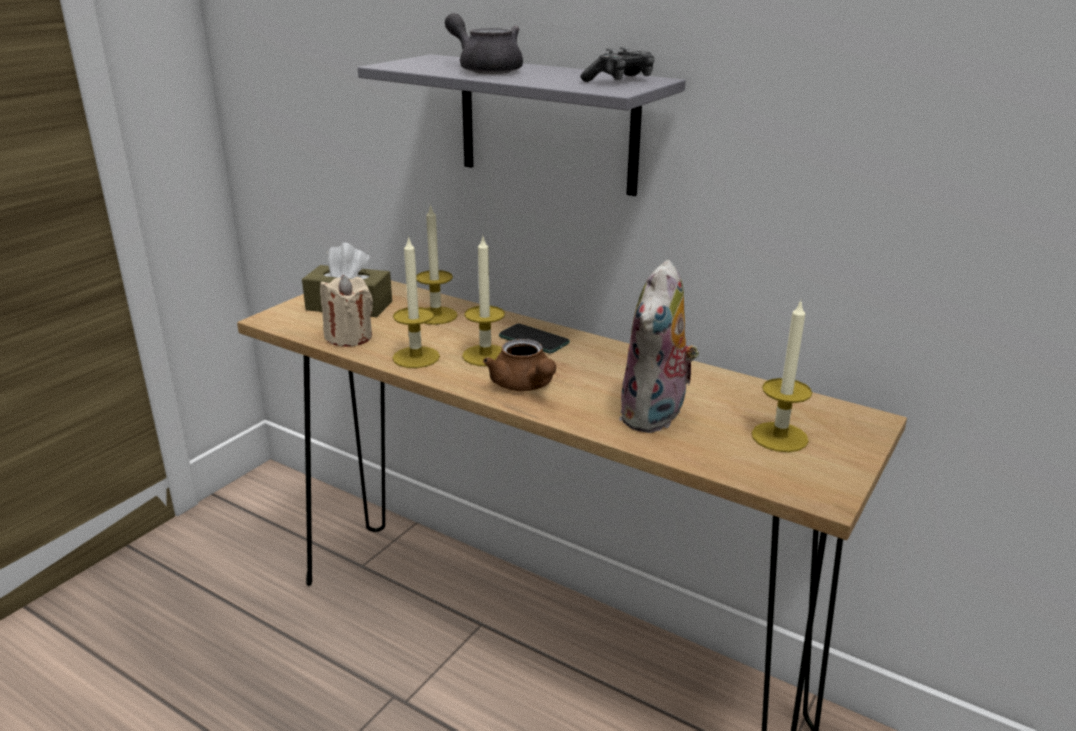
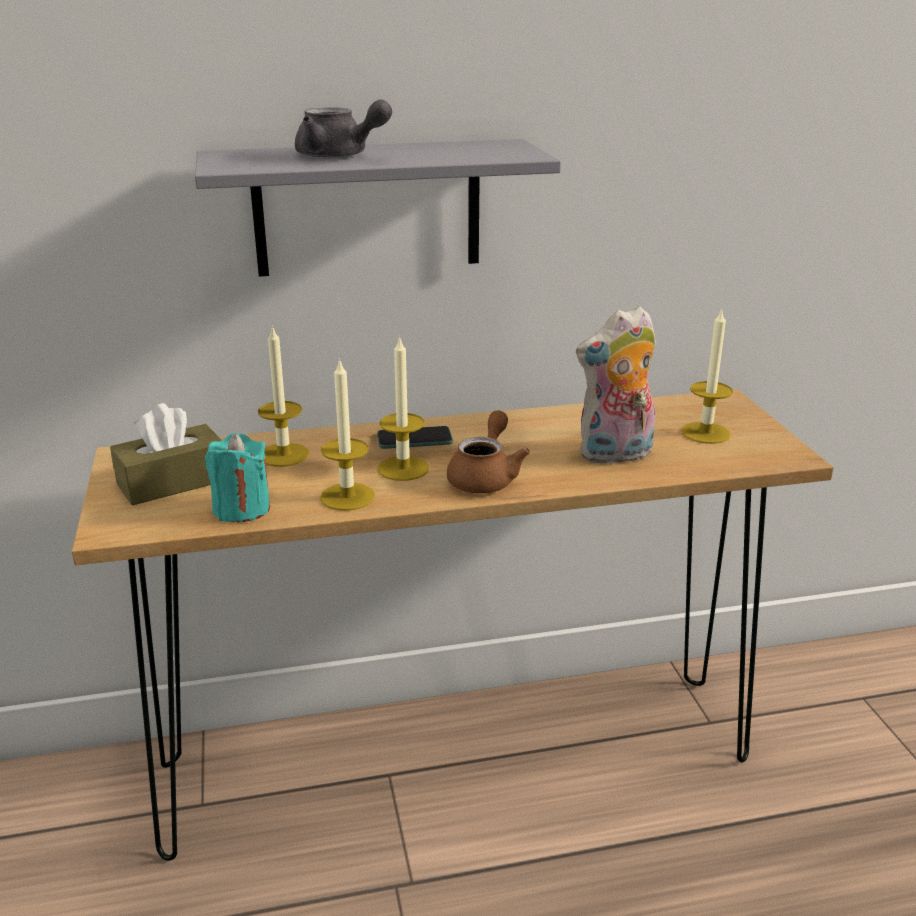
camera: 45 degrees left, 0 degrees up
beige candle [320,275,373,347] -> turquoise candle [205,433,270,522]
grey teapot [445,13,523,74] -> grey teapot turned 150 degrees counterclockwise [295,100,392,159]
brown teapot [483,339,556,391] -> brown teapot turned 90 degrees counterclockwise [447,410,530,493]
game controller [581,46,655,82] -> none
plush toy [619,260,699,433] -> plush toy turned 90 degrees clockwise [576,306,656,465]

